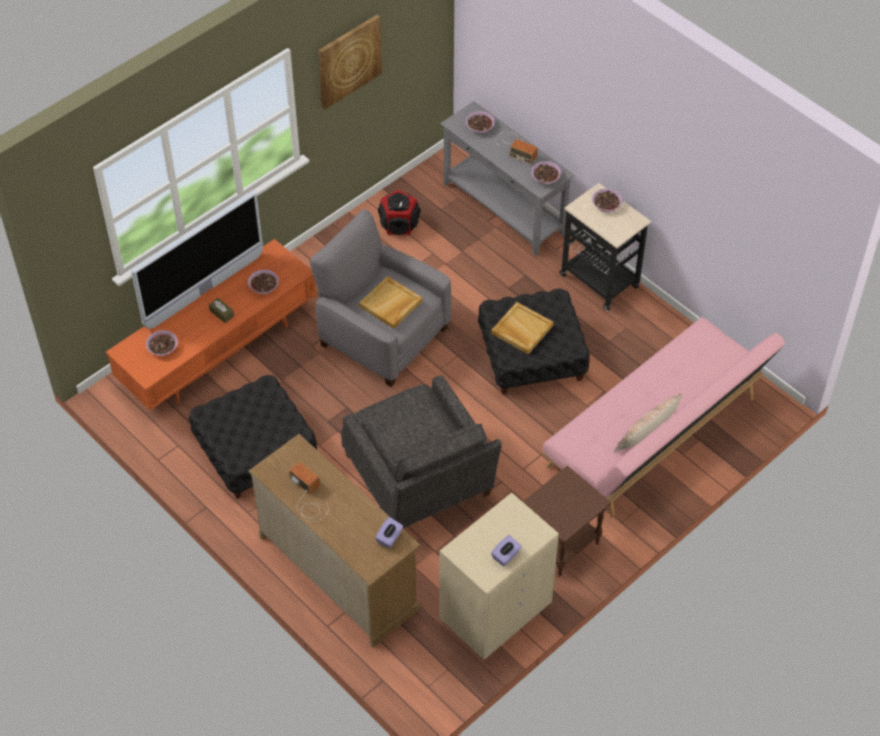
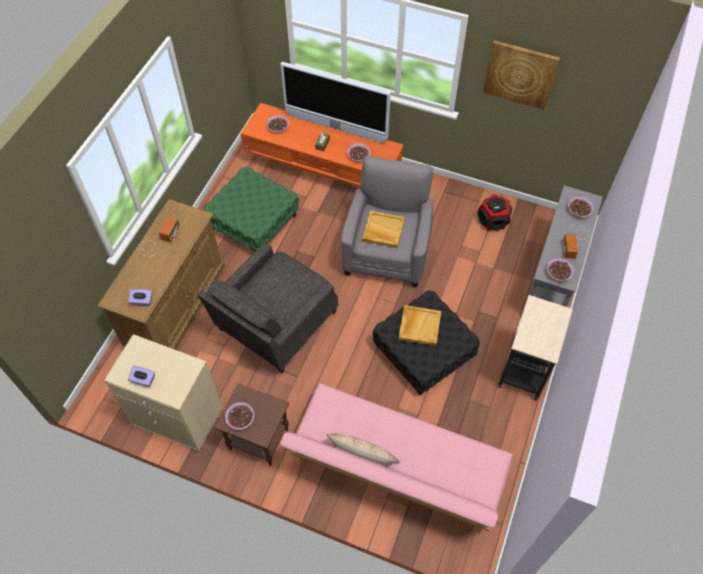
camera: 65 degrees right, 5 degrees up
black ottoman [189,375,317,499] -> green ottoman [204,167,299,252]
bowl [592,188,623,212] -> bowl moved to [225,402,254,430]

